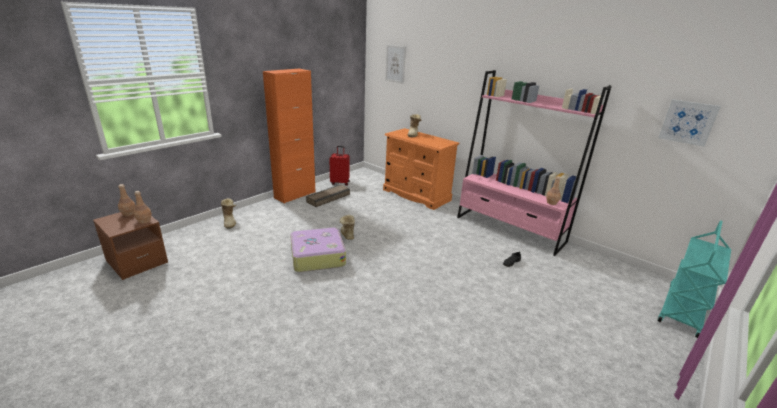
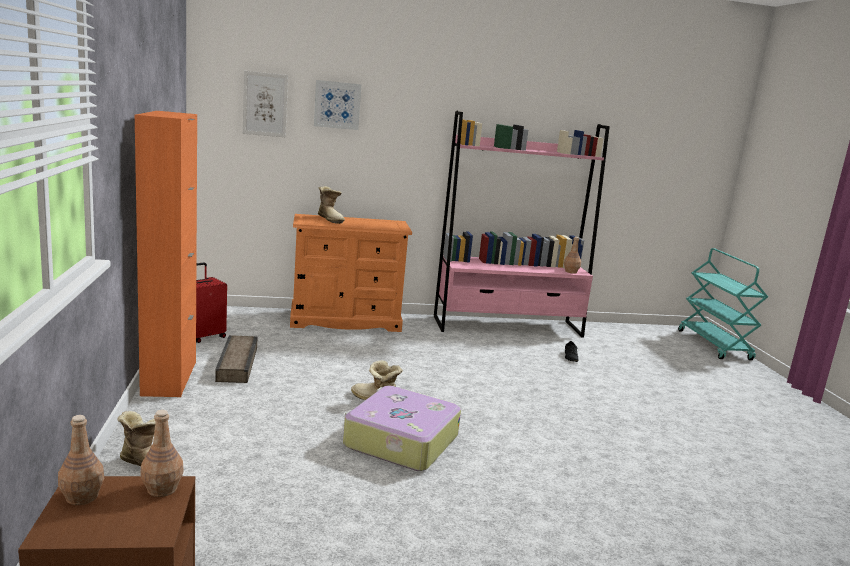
camera: 50 degrees left, 10 degrees down
picture [658,99,721,147] -> picture moved to [314,80,361,130]

